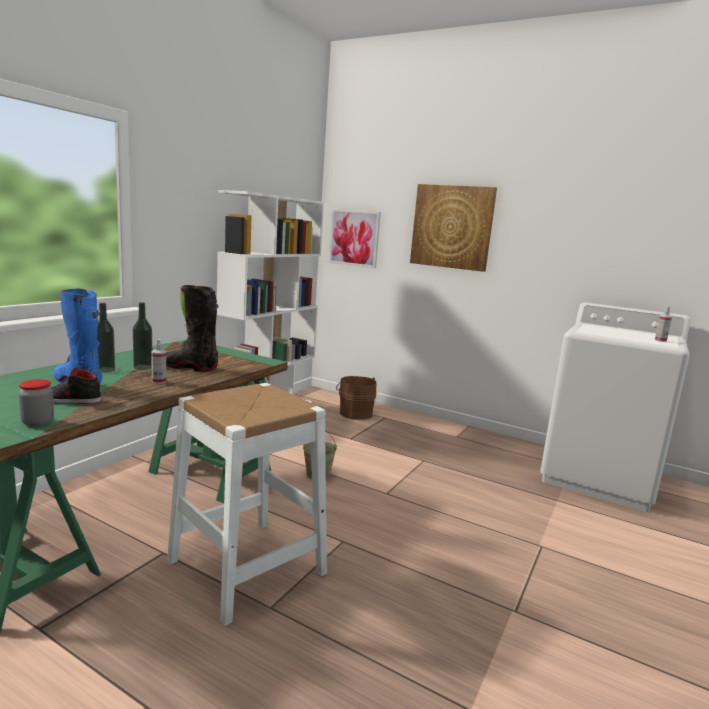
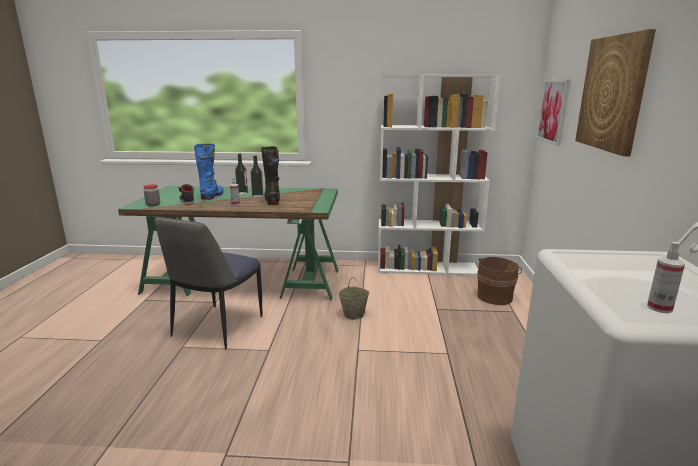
camera: 65 degrees right, 5 degrees up
white stool [167,383,327,626] -> chair [155,217,262,350]

